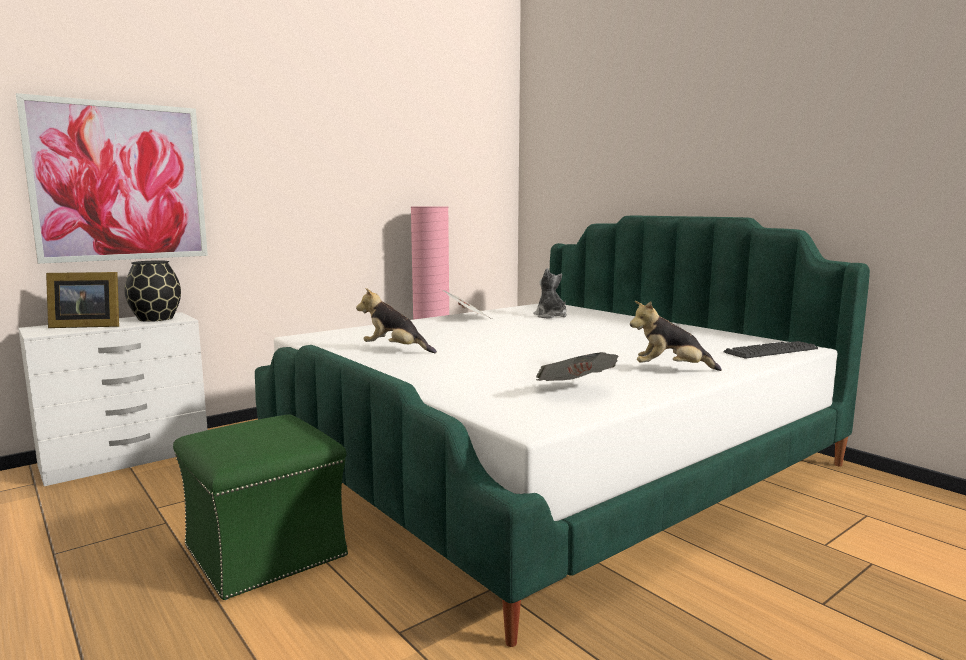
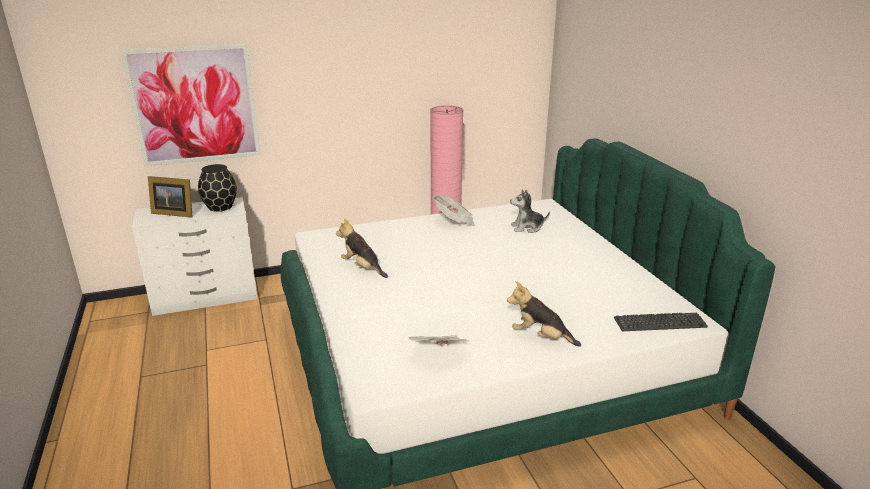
camera: 20 degrees right, 15 degrees up
green ottoman [173,415,348,600] -> none
plush toy [533,268,567,319] -> plush toy turned 90 degrees counterclockwise [510,189,550,233]

